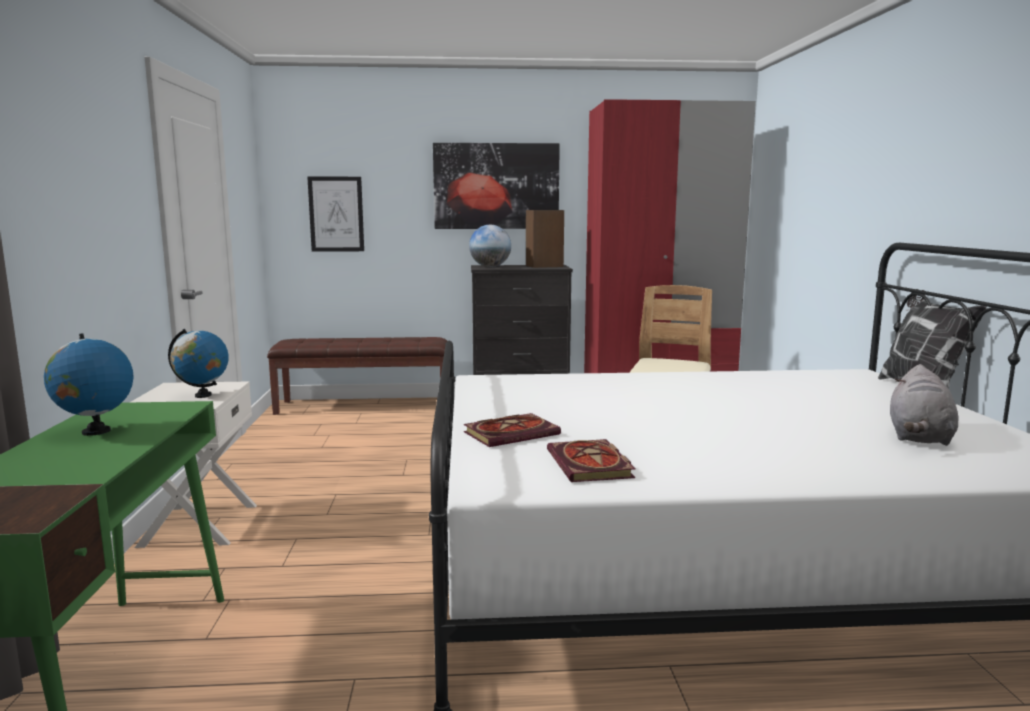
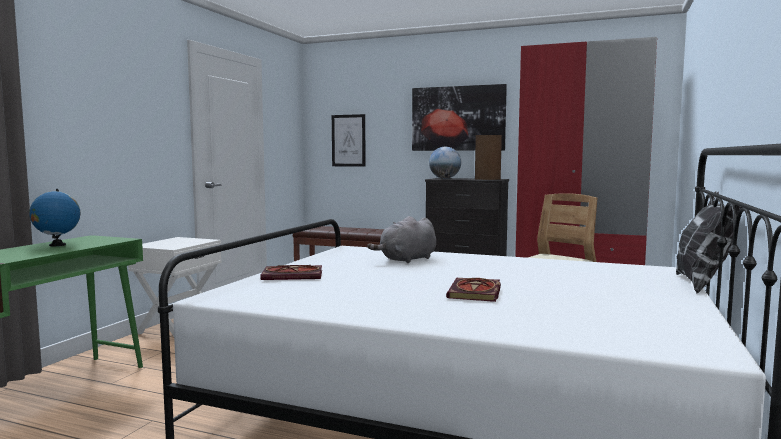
camera: 25 degrees right, 5 degrees down
globe [168,329,229,398] -> none
book [547,439,635,482] -> book moved to [446,278,501,302]
grey plush toy [890,364,959,446] -> grey plush toy moved to [367,216,436,263]

